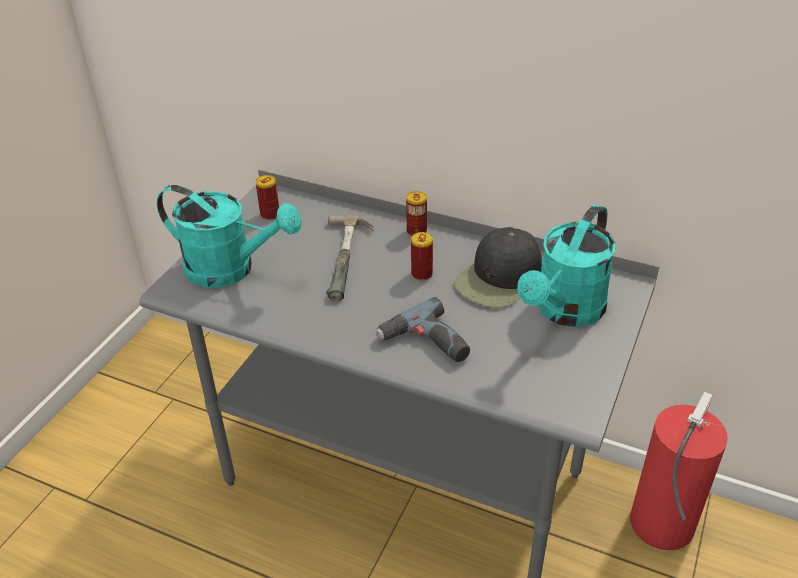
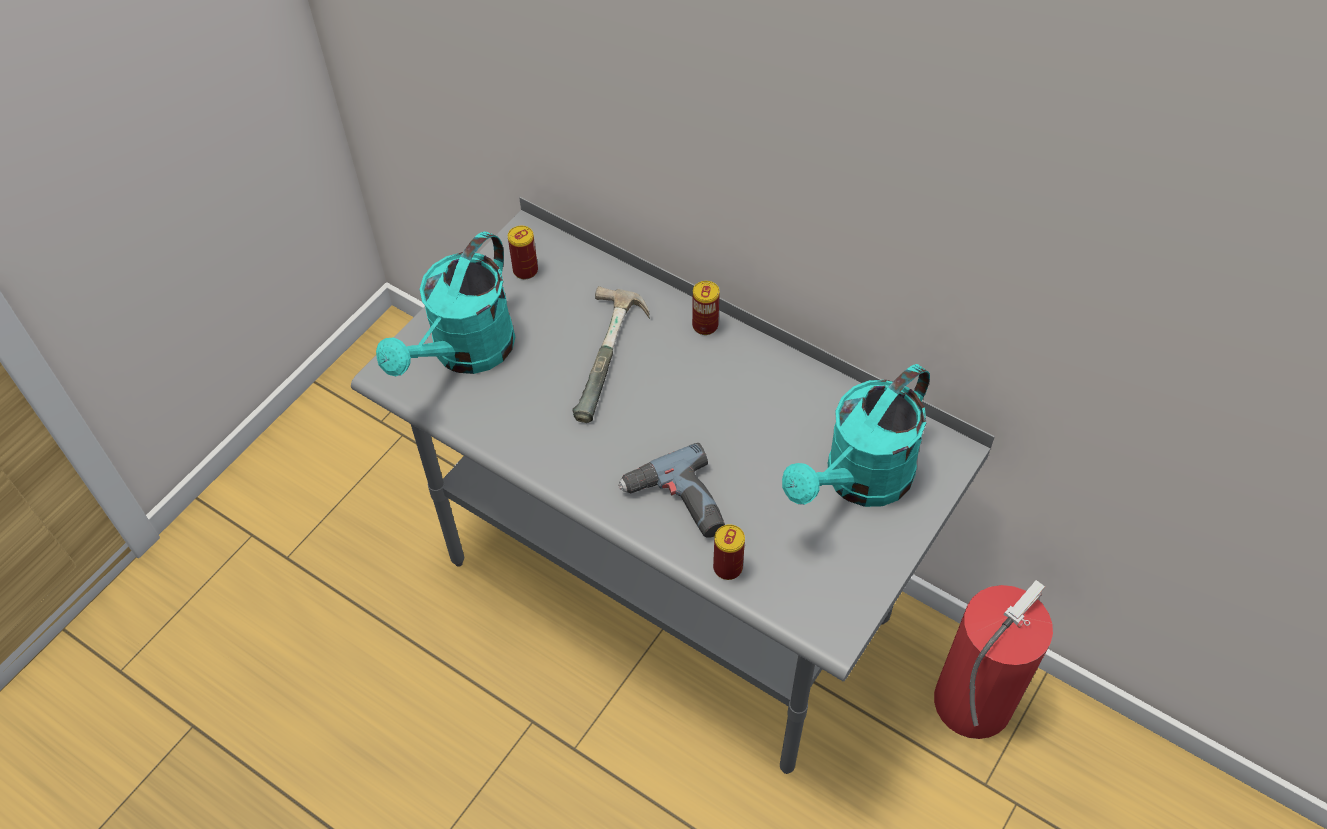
camera: 10 degrees right, 15 degrees up
turquoise watering can [157,185,302,288] -> turquoise watering can turned 90 degrees clockwise [376,231,515,376]
can [411,232,433,281] -> can moved to [713,524,745,580]
black cap [454,227,542,308] -> none

